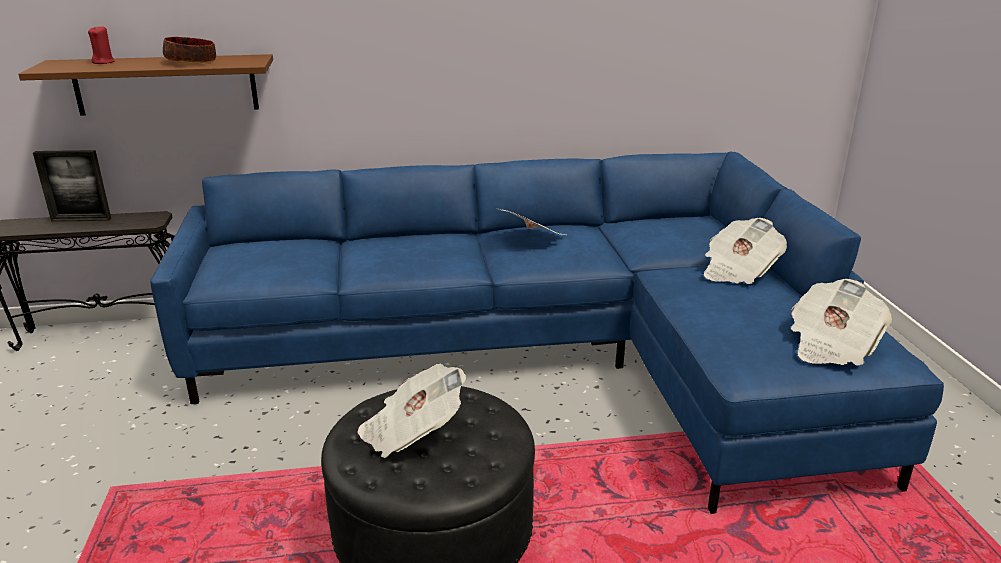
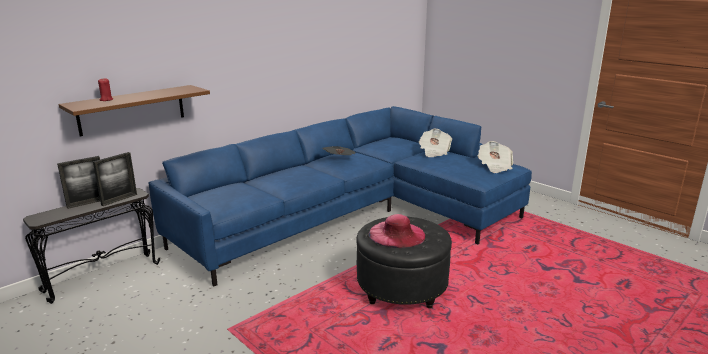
camera: 35 degrees left, 5 degrees down
bowl [163,37,216,63] -> none
newspaper [357,363,467,458] -> pink hat [369,214,425,248]
none -> picture frame [93,152,137,206]

